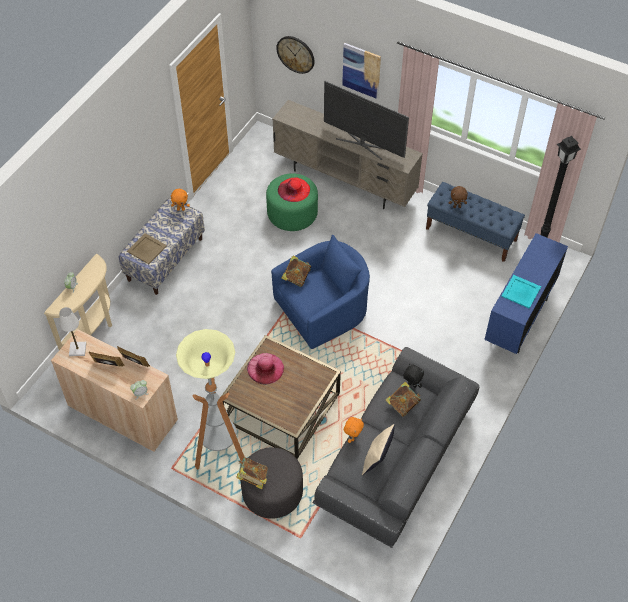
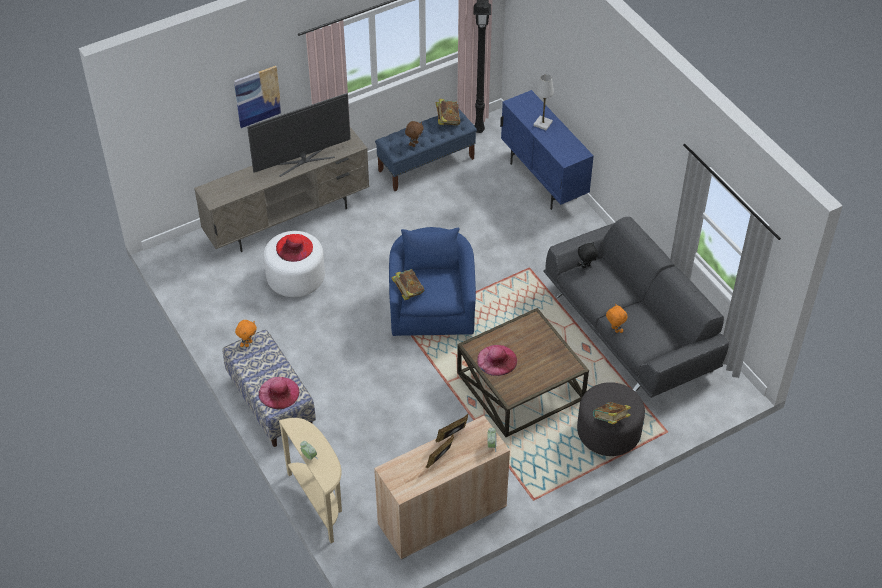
camera: 60 degrees left, 5 degrees down
white table lamp [59,307,86,356] -> white table lamp moved to [533,74,554,130]
beige tray [127,233,167,264] -> pink hat [258,377,299,409]
floor lamp [176,329,244,470] -> none
green ottoman [266,173,318,231] -> white ottoman [263,231,325,297]
wall clock [276,36,315,74] -> none
beige pillow [362,424,395,476] -> none
book [386,382,421,417] -> book moved to [436,99,461,125]
turquoise tray [501,275,541,308] -> none

